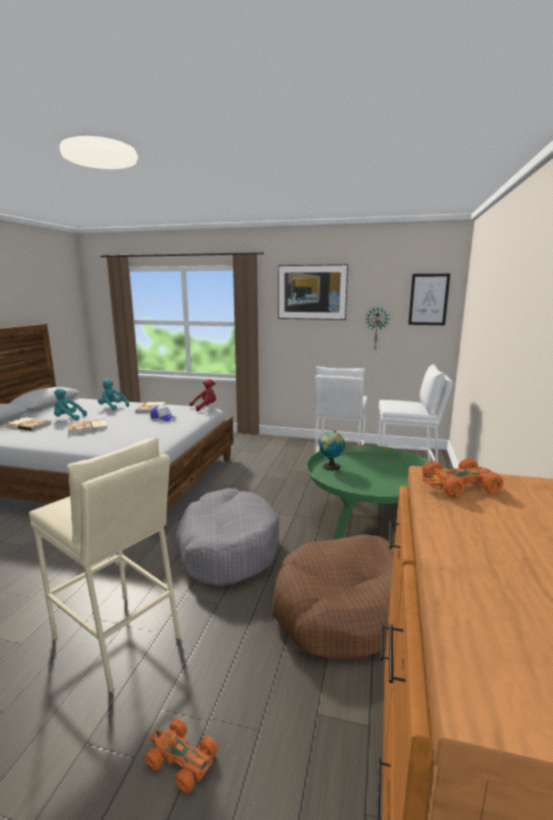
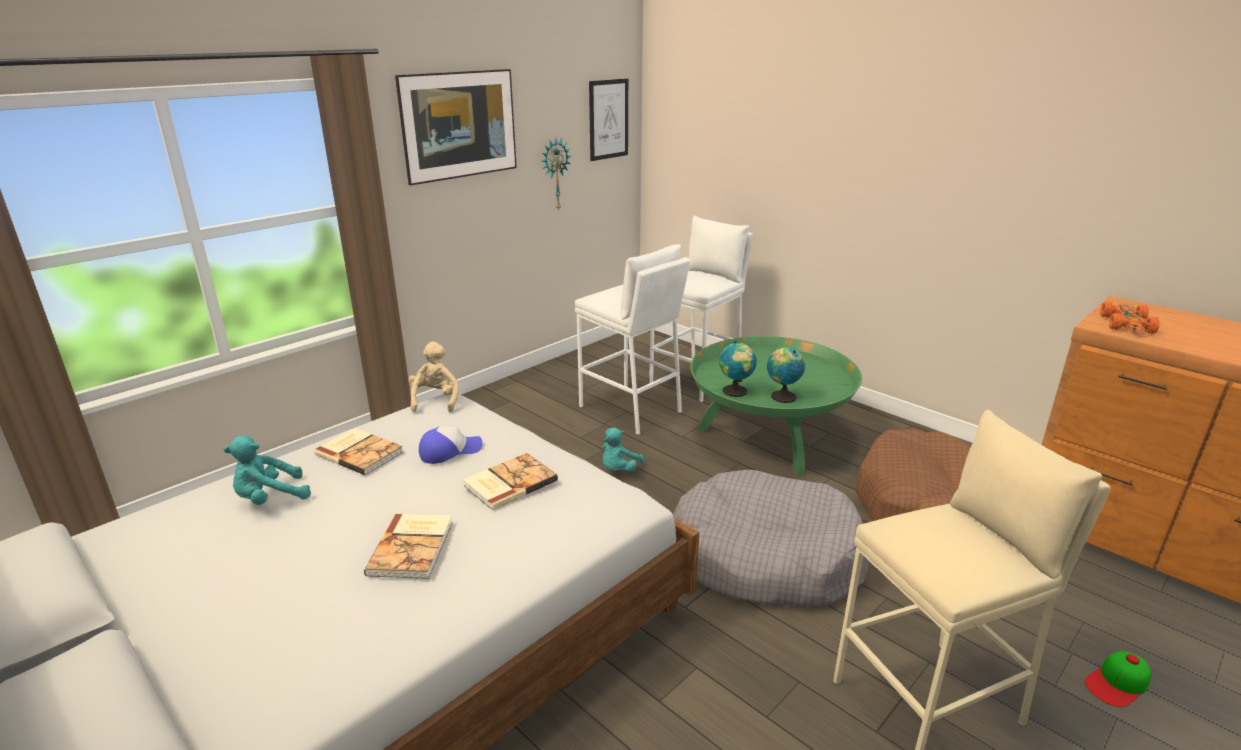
camera: 60 degrees left, 10 degrees up
book [5,417,51,431] -> book moved to [463,453,558,510]
turquoise plush toy [54,388,87,421] -> turquoise plush toy moved to [603,428,645,471]
orange toy car [145,719,217,793] -> cap [1085,651,1152,707]
red plush toy [190,379,216,411] -> beige plush toy [409,342,459,412]
none -> globe [767,347,805,403]

